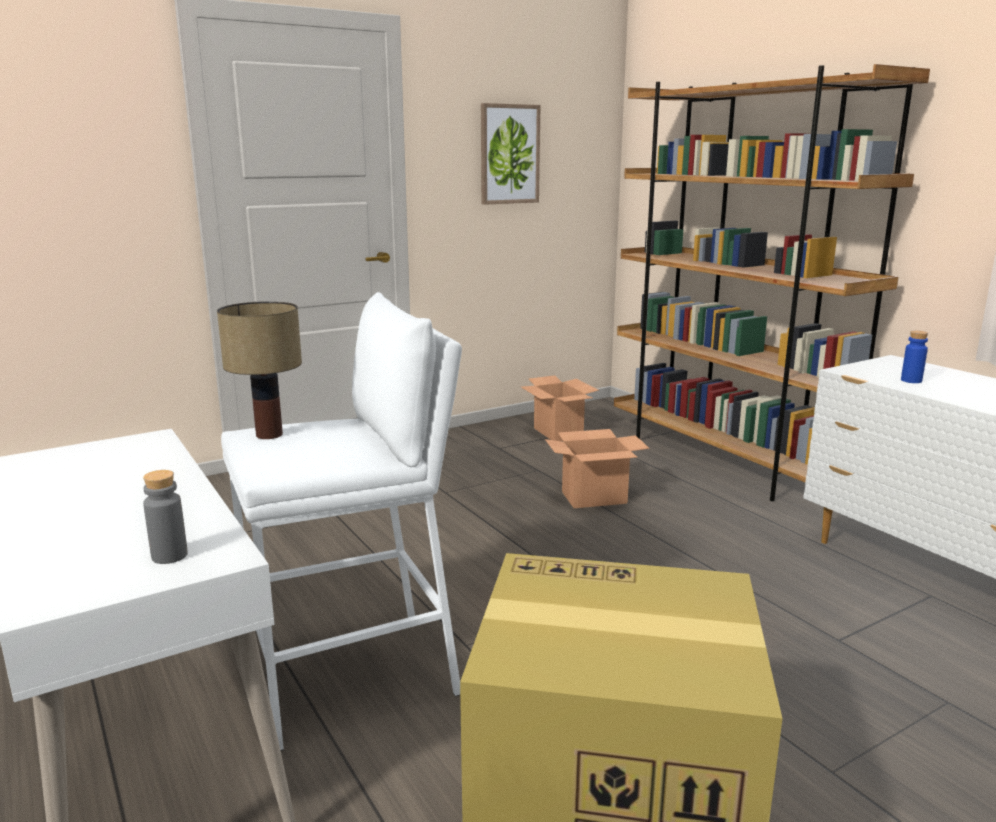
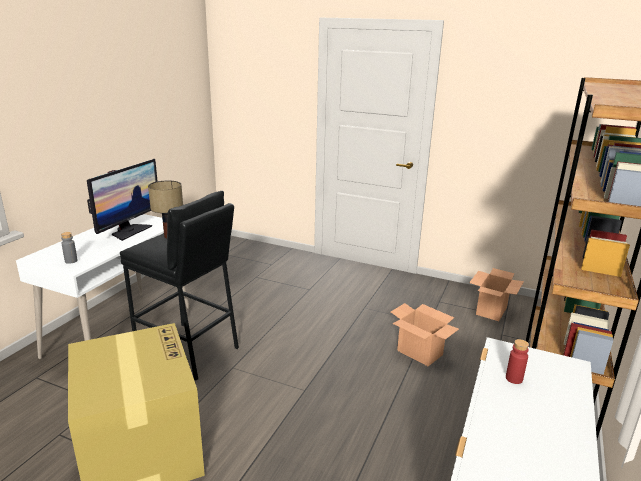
camera: 55 degrees right, 5 degrees up
white stool [221,292,462,751] -> black stool [120,191,239,381]
picture [481,103,541,205] -> none
blue bottle [901,330,928,383] -> red bottle [506,339,529,384]
none -> monitor [87,159,157,241]

